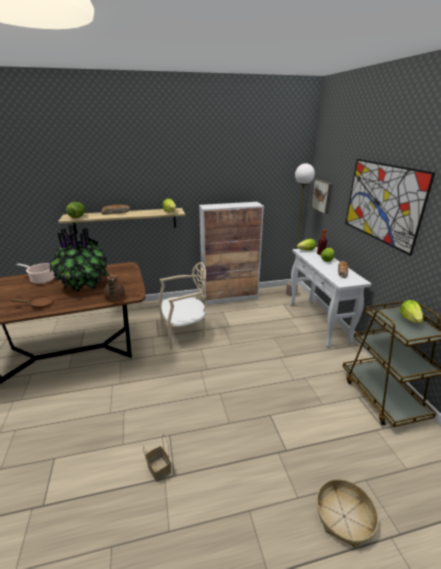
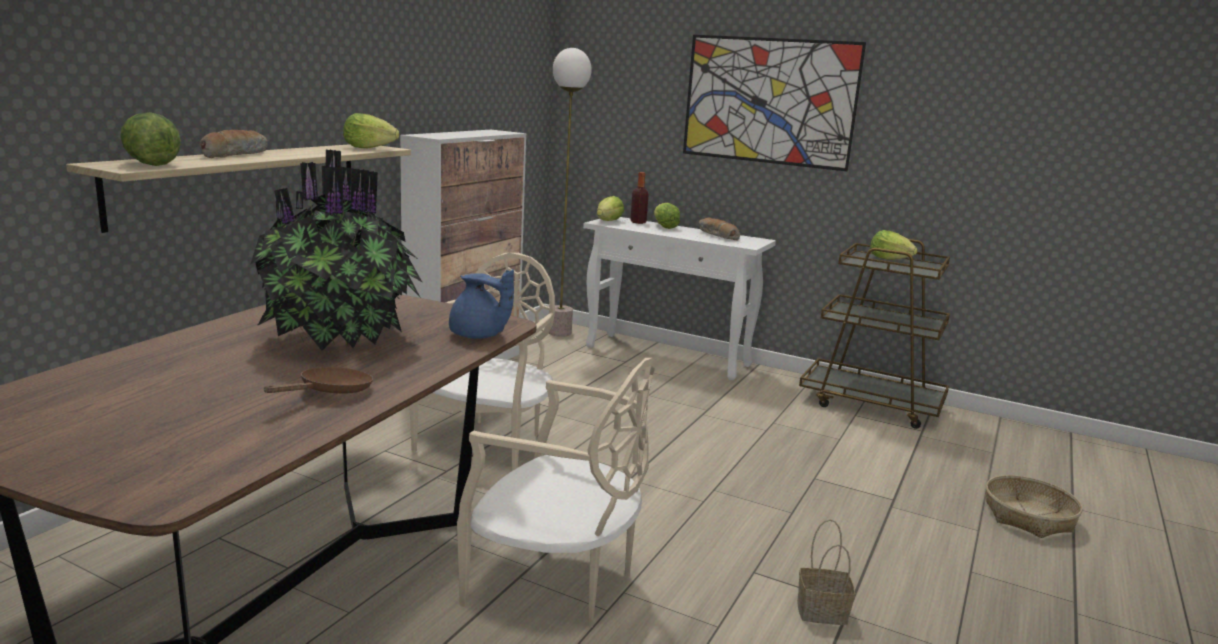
camera: 50 degrees left, 10 degrees down
cooking pot [16,263,55,284] -> none
brown teapot [104,275,125,300] -> blue teapot [449,269,514,339]
picture [311,179,332,214] -> none
none -> beige chair [457,358,657,627]

